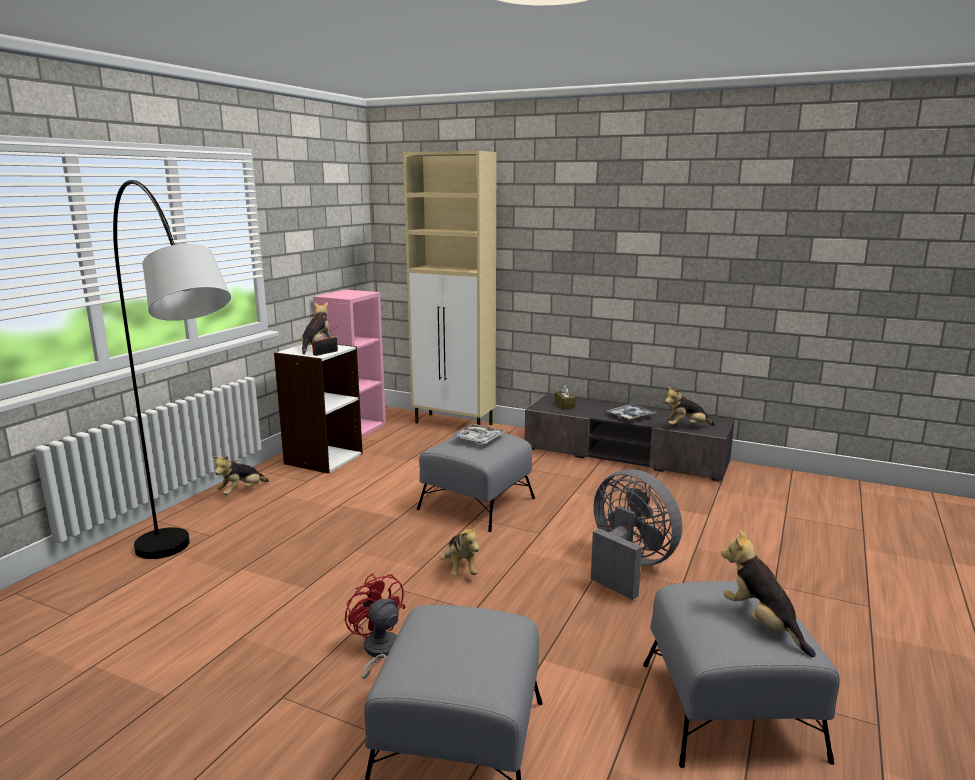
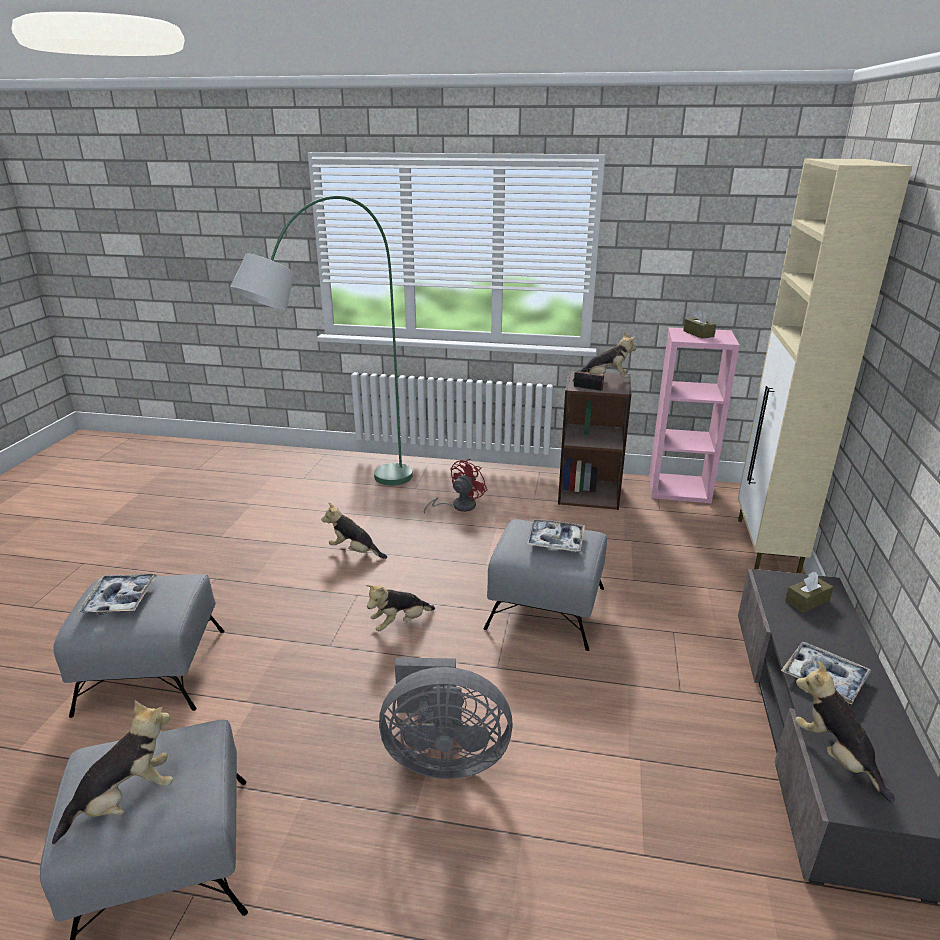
camera: 75 degrees right, 10 degrees up
grey floor lamp [113,180,231,559] -> green floor lamp [230,196,413,485]
plush toy [213,455,269,495] -> plush toy moved to [321,503,387,559]
white bookcase [274,344,363,474] -> brown bookcase [558,370,632,510]
red fan [345,573,406,679] -> red fan moved to [424,459,487,514]
grey fan [591,469,682,600] -> grey fan turned 60 degrees clockwise [379,657,513,779]
none -> tray [77,574,158,615]
none -> brown tissue box [683,309,716,339]

